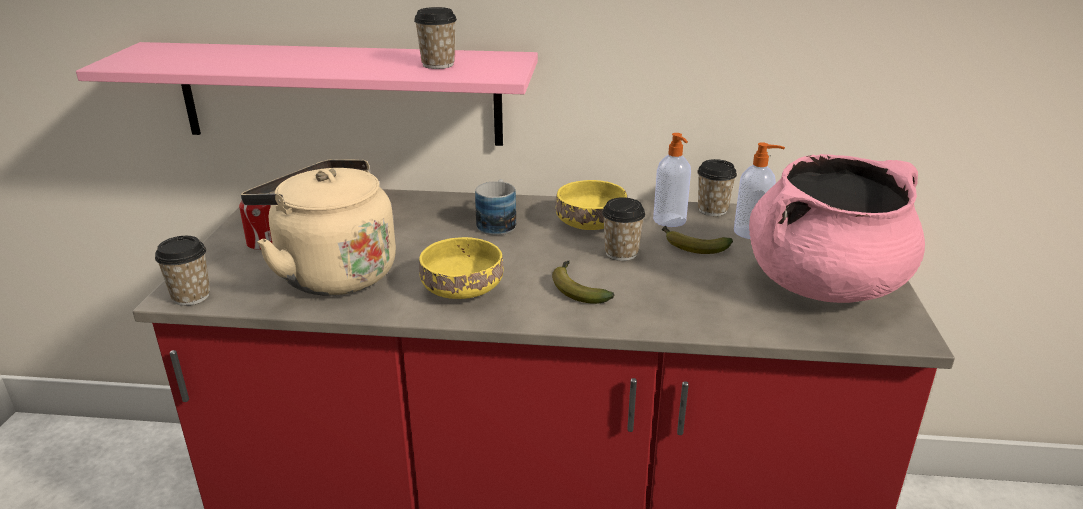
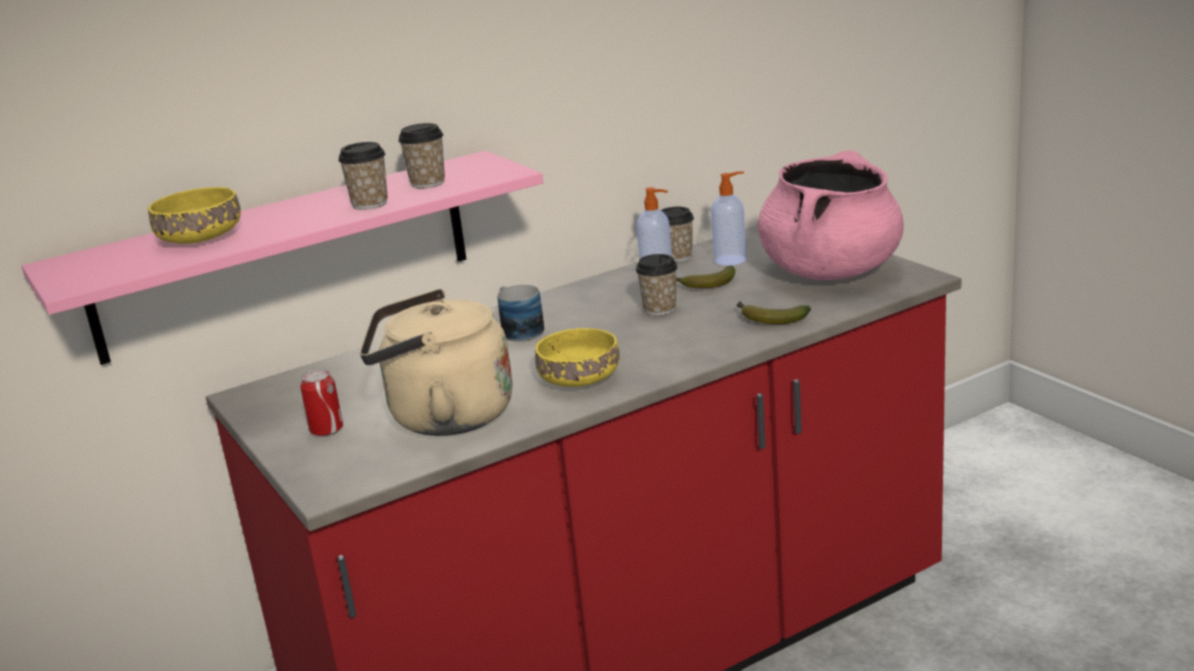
camera: 35 degrees left, 5 degrees down
cup [155,236,210,306] -> cup moved to [338,142,388,210]
banana [552,261,614,304] -> banana moved to [737,301,811,324]
yellow bowl [556,180,627,230] -> yellow bowl moved to [148,187,241,244]

